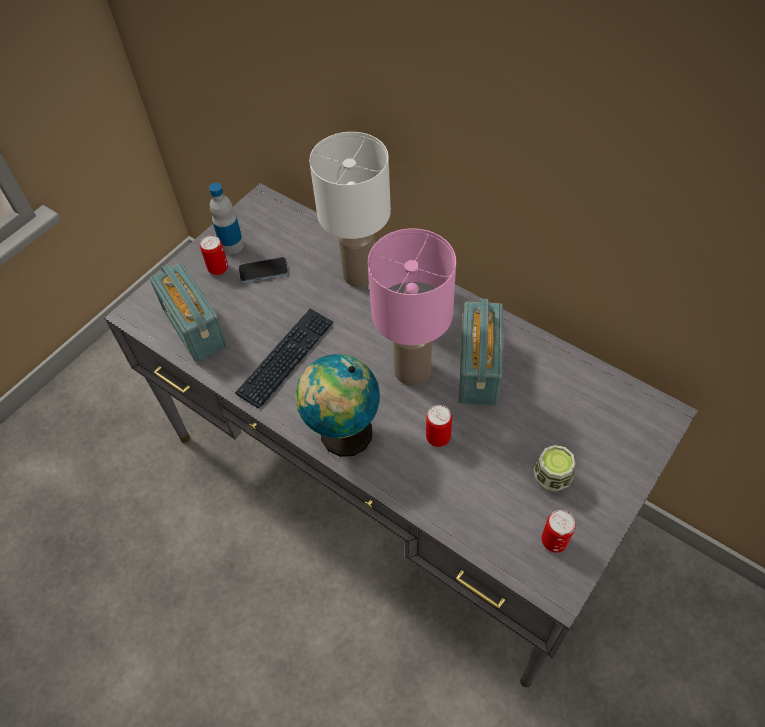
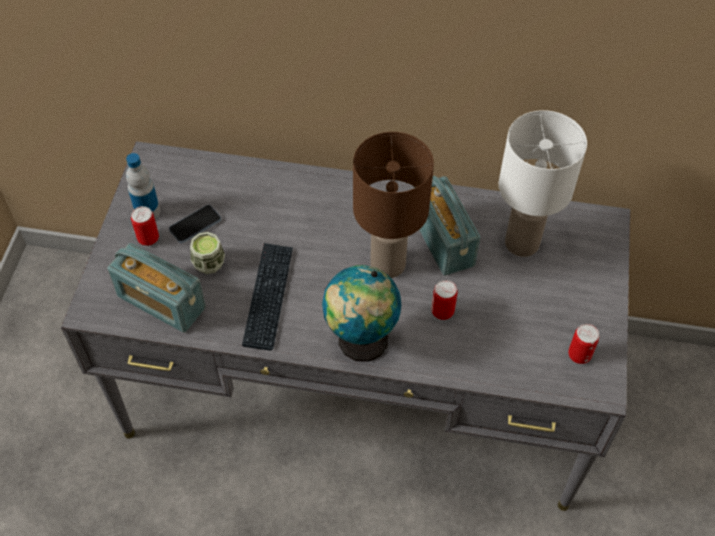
camera: 30 degrees left, 0 degrees up
white table lamp [309,132,391,287] -> white table lamp moved to [499,110,587,257]
pink table lamp [367,229,456,386] -> brown table lamp [353,132,434,278]
cup [534,445,575,492] -> cup moved to [190,232,225,274]

